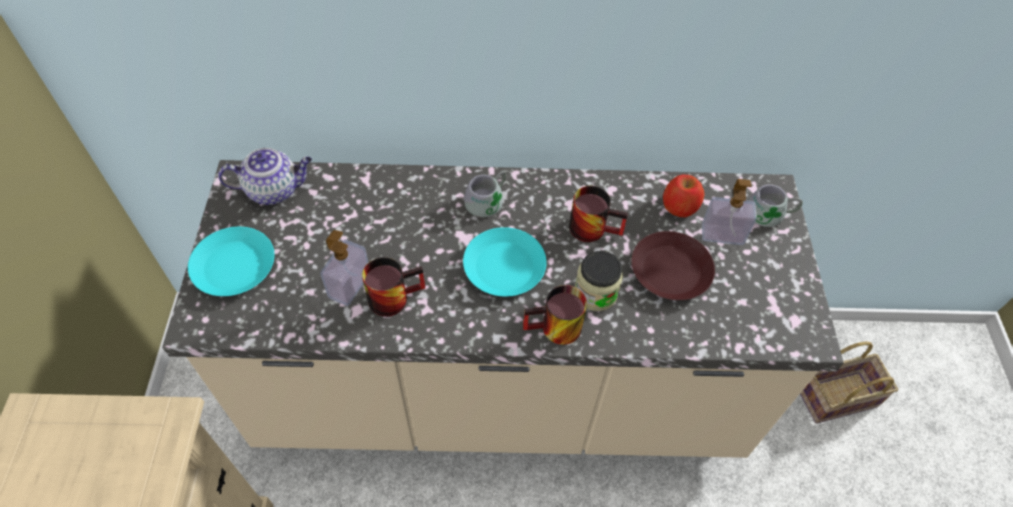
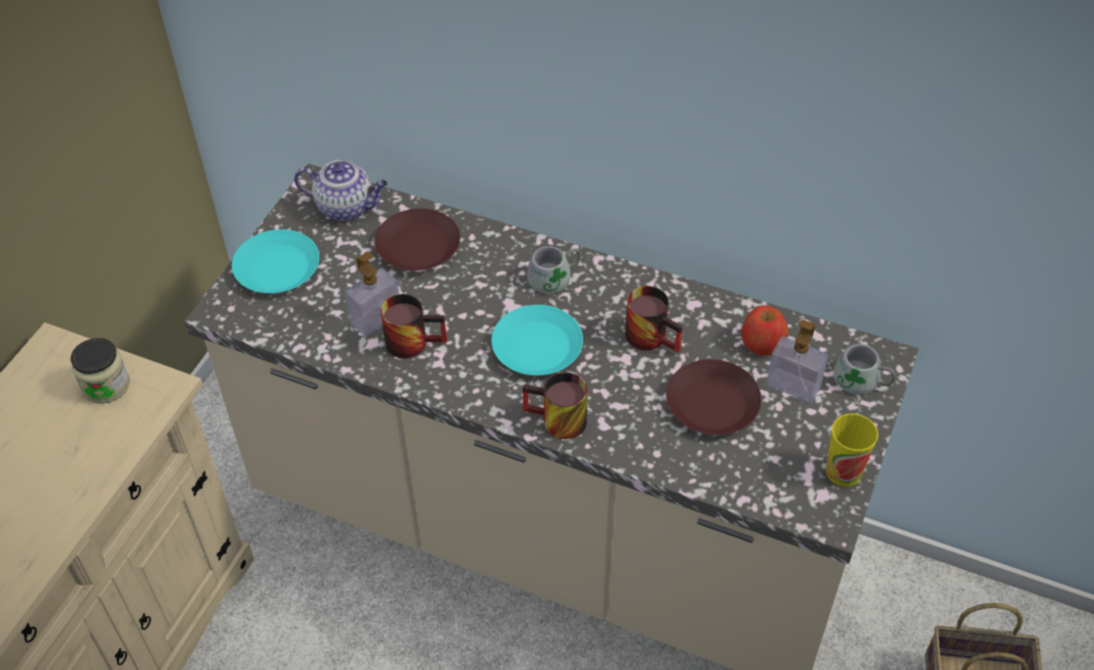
camera: 25 degrees right, 5 degrees down
jar [575,251,623,311] -> jar moved to [71,338,130,404]
none -> brown plate [374,208,460,271]
none -> cup [826,414,878,487]

